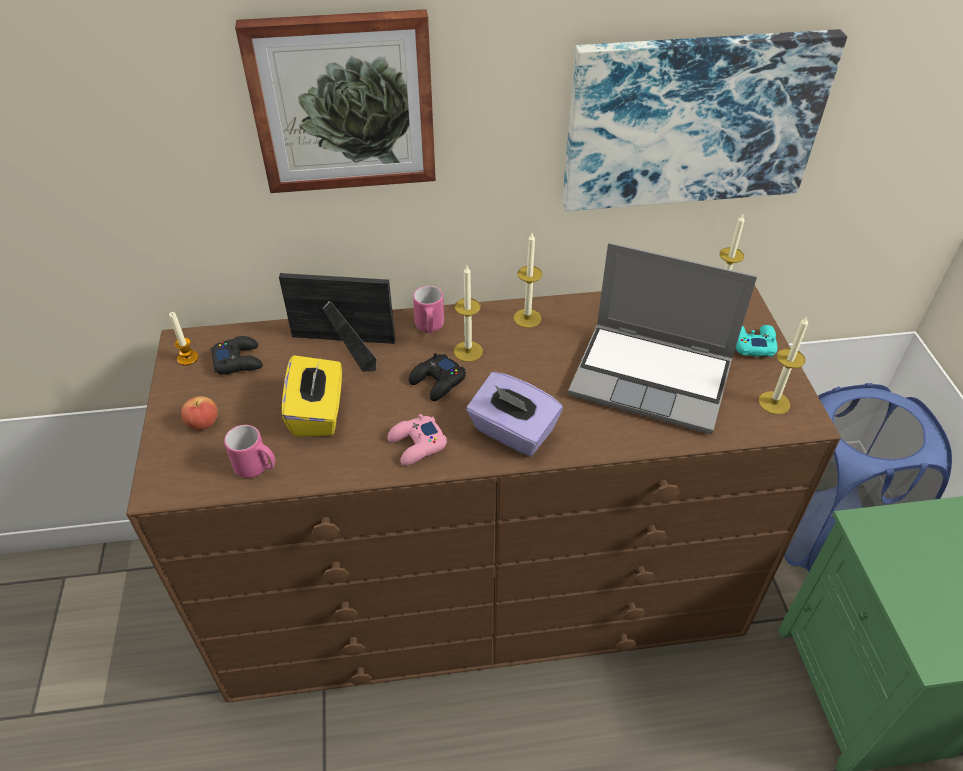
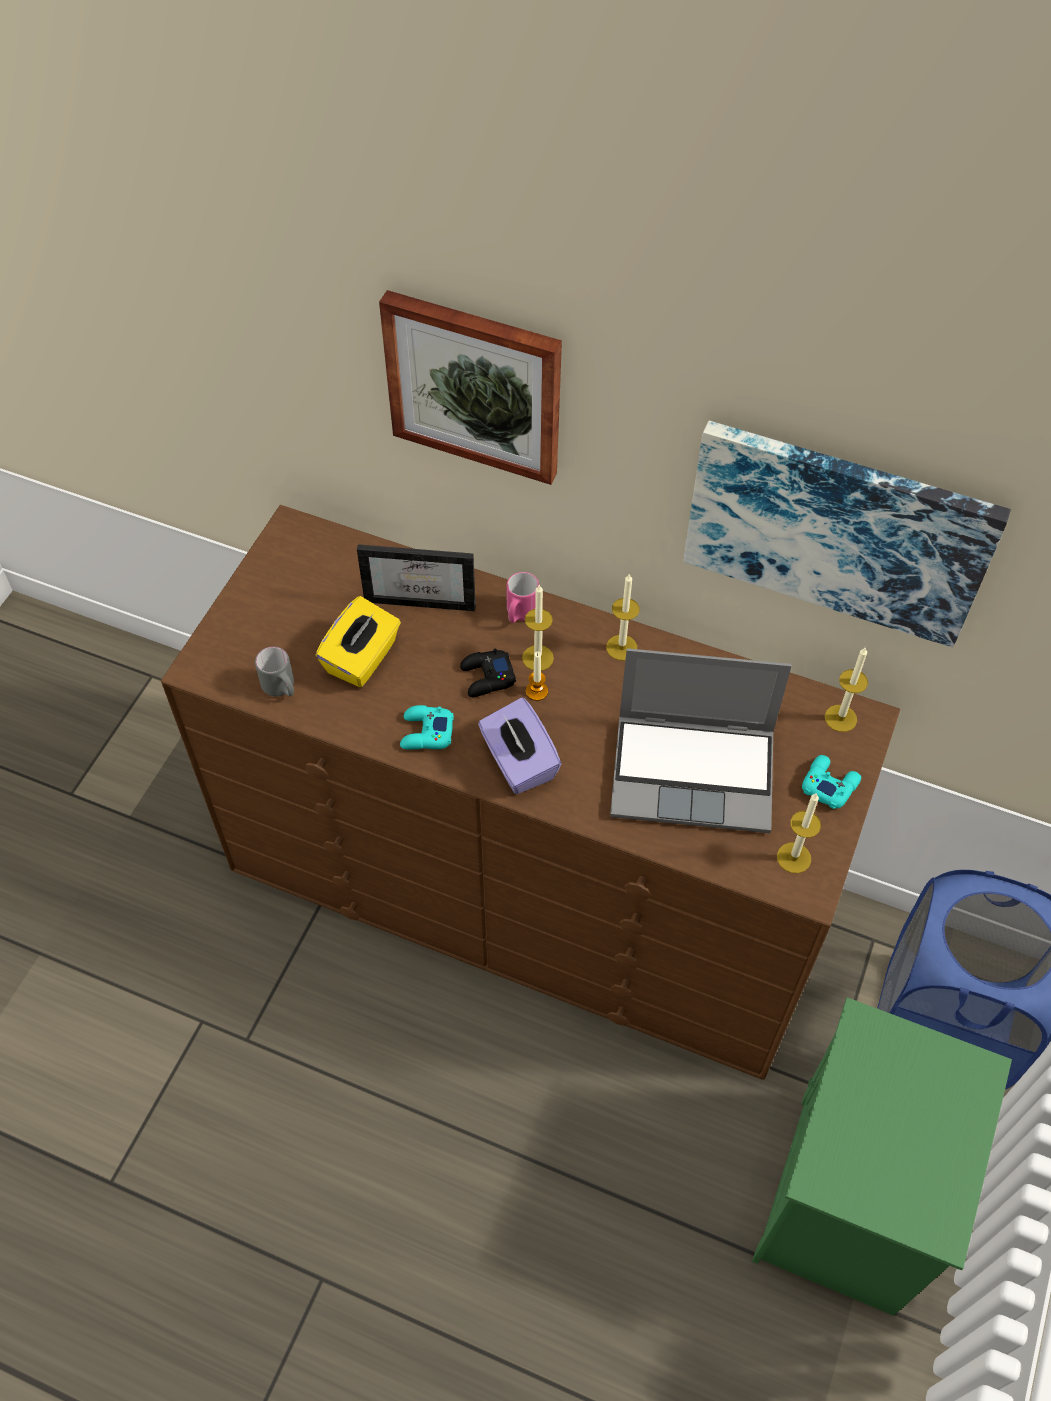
camera: 30 degrees right, 10 degrees up
candle [169,312,199,366] -> candle moved to [526,651,548,701]
apple [181,396,218,430] -> none
black game controller [211,336,263,375] -> none
pink mug [224,425,276,478] -> grey mug [255,646,294,697]
picture frame [279,273,395,372] -> picture frame turned 150 degrees clockwise [357,544,476,611]
pink game controller [387,414,447,466] -> turquoise game controller [400,705,454,750]
laptop [568,242,757,434] -> laptop turned 45 degrees counterclockwise [610,648,792,833]

